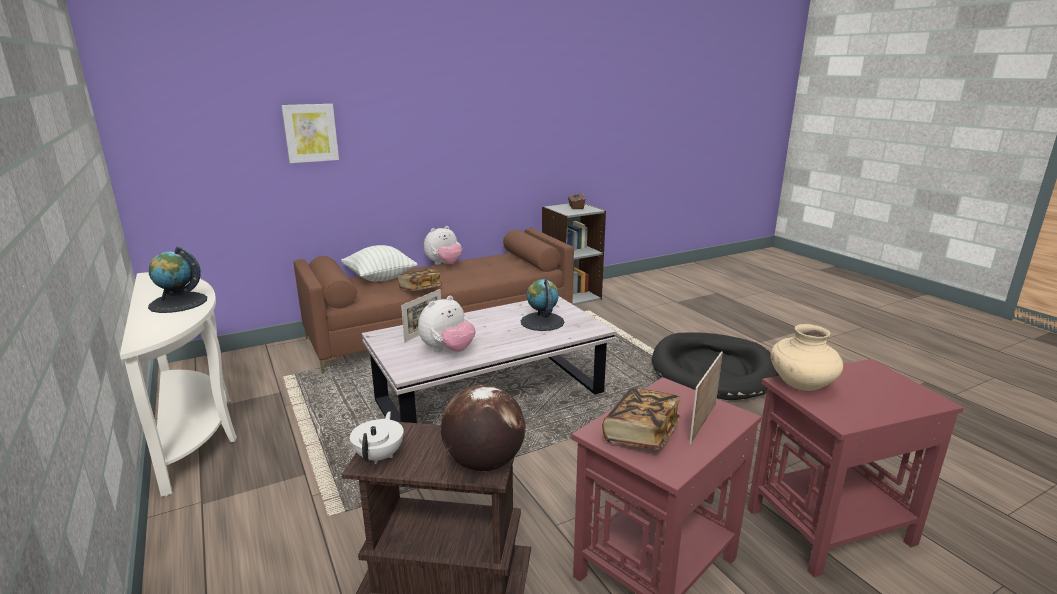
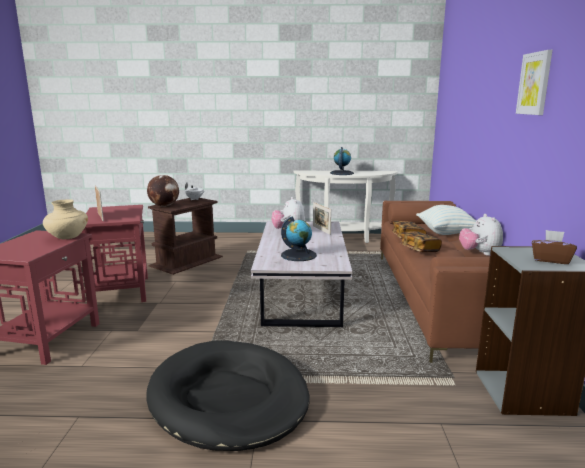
camera: 120 degrees right, 5 degrees down
picture [281,104,339,163] -> picture moved to [516,50,552,115]
book [602,388,680,450] -> book moved to [399,231,442,252]

